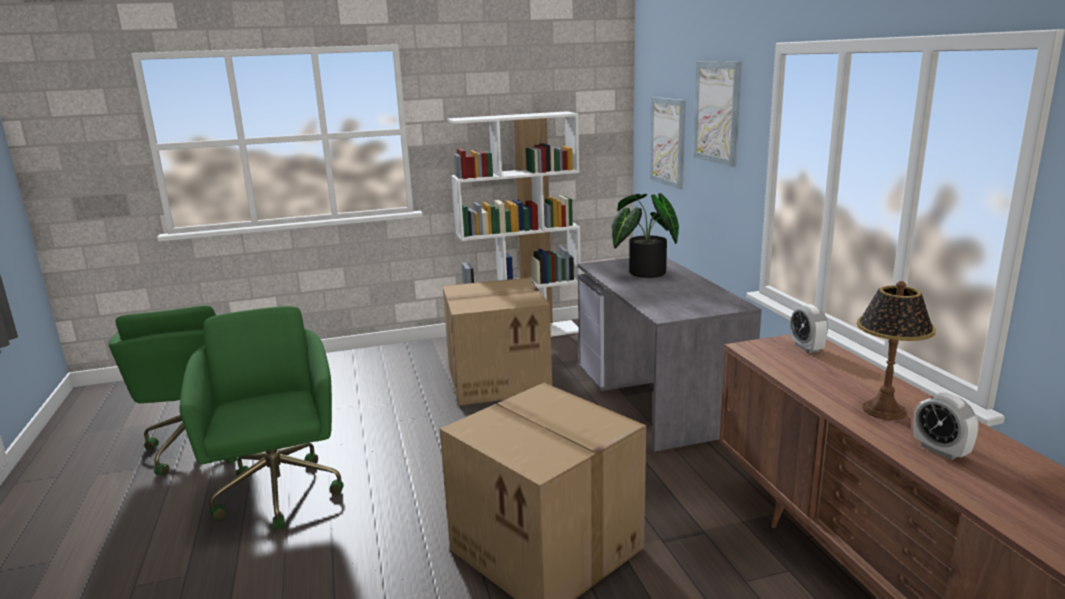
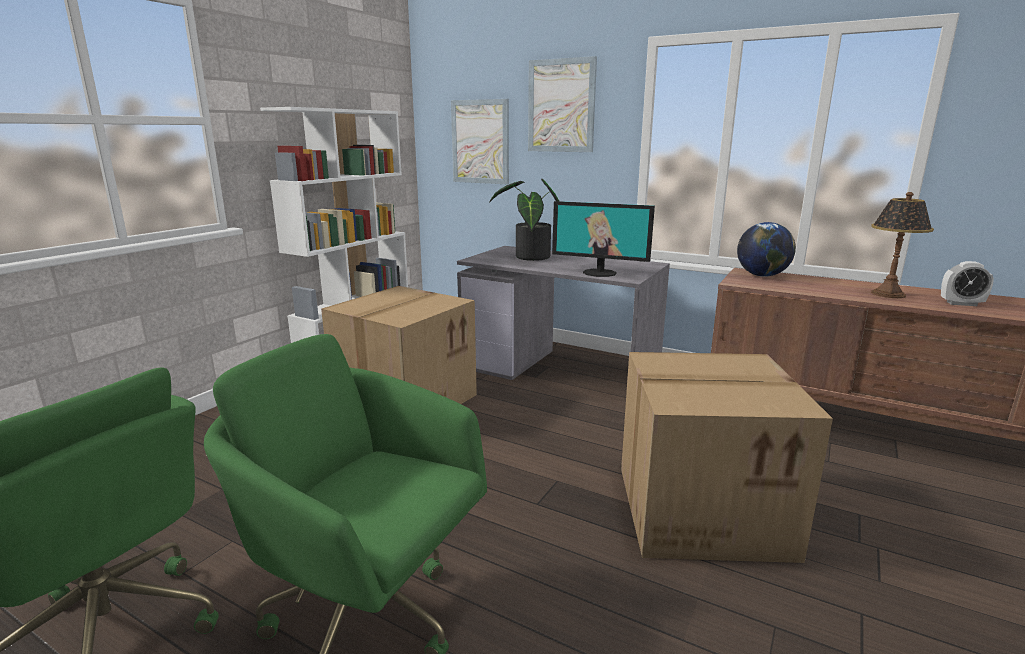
camera: 45 degrees left, 0 degrees up
alarm clock [791,304,828,353] -> globe [737,222,796,277]
none -> monitor [552,201,655,277]

